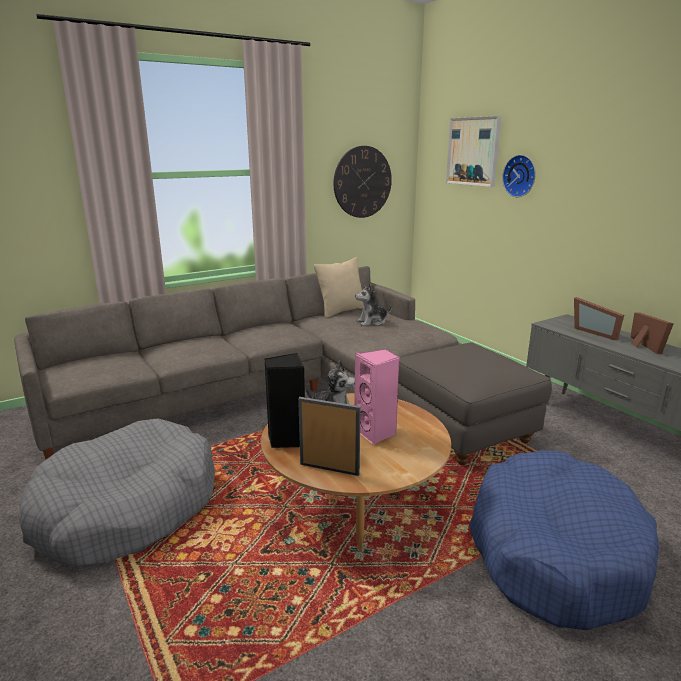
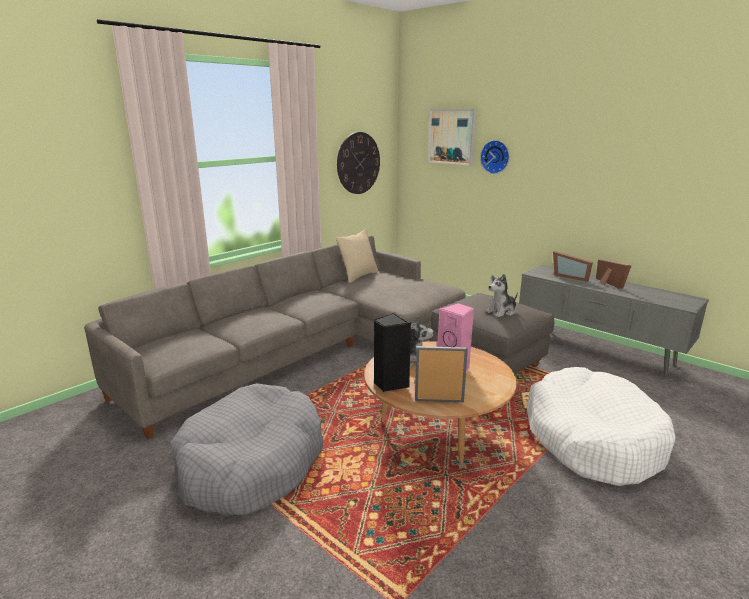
camera: 15 degrees left, 0 degrees up
plush toy [355,284,392,326] -> plush toy moved to [485,274,518,317]
blue dog bed [469,450,659,630] -> white dog bed [527,367,676,486]

